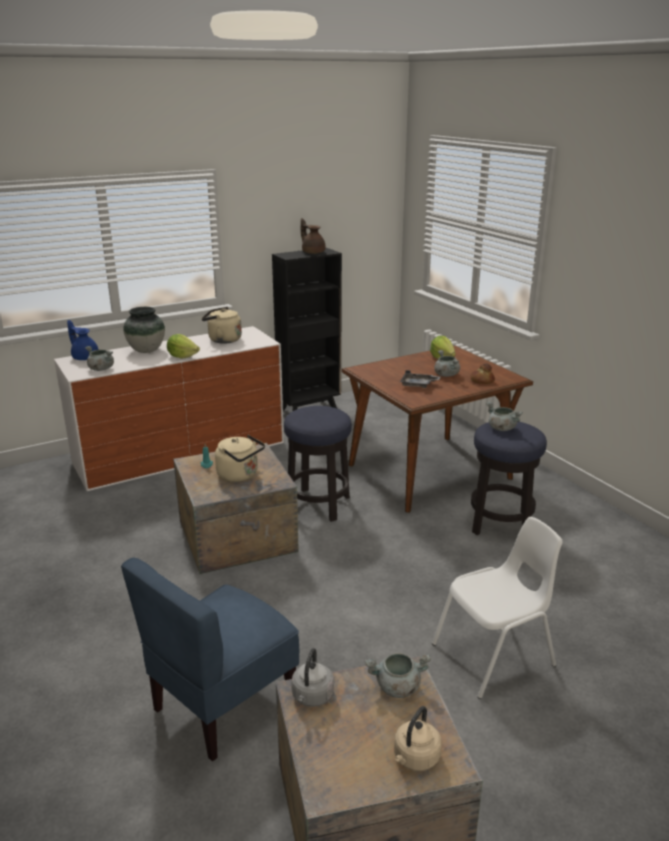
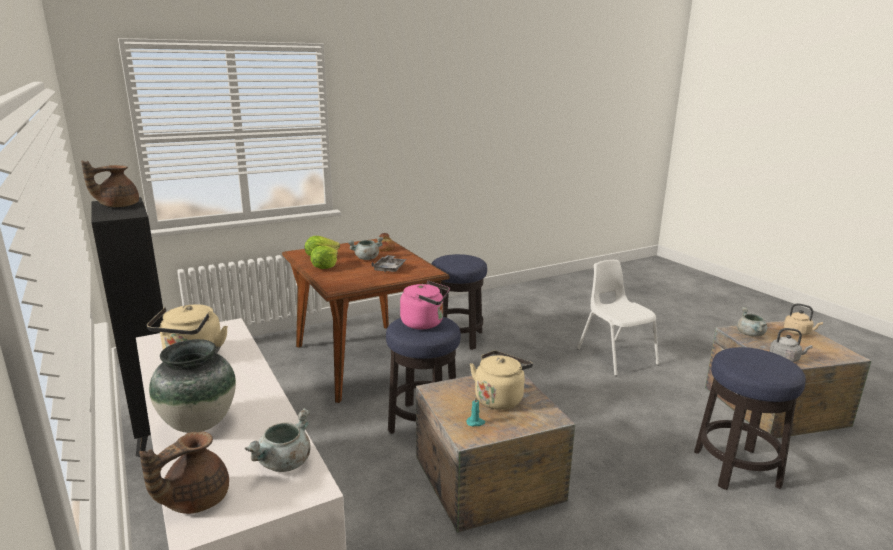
camera: 90 degrees left, 5 degrees down
blue teapot [67,320,99,360] -> brown teapot [139,431,229,514]
blue chair [121,558,299,762] -> stool [694,347,806,490]
lettuce [167,334,200,358] -> lettuce moved to [311,245,338,269]
grey cooking pot [486,402,523,431] -> none
none -> pink kettle [400,281,450,330]

